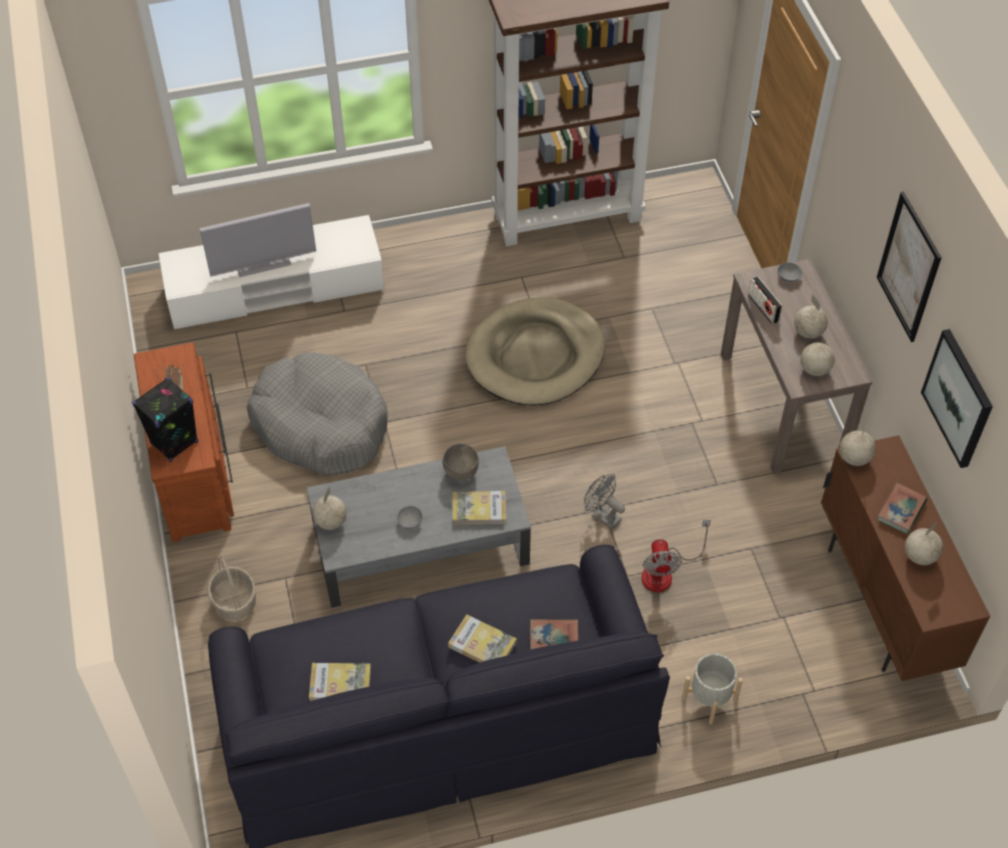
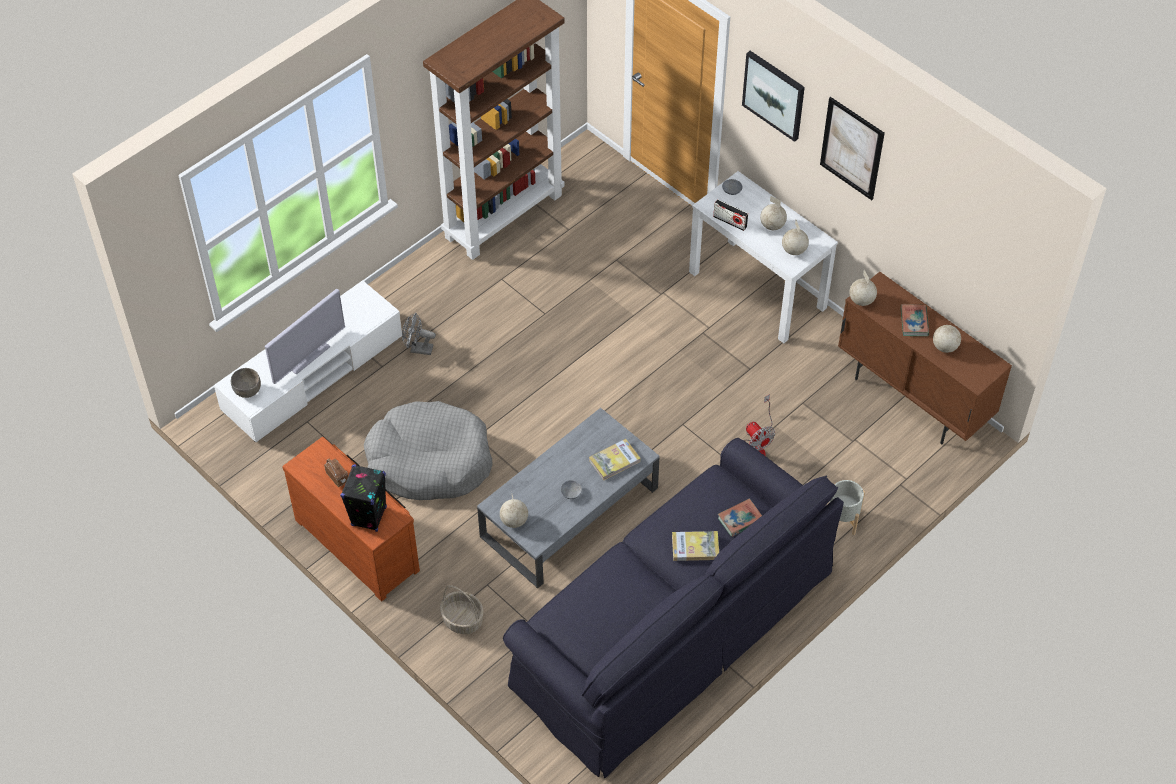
camera: 30 degrees left, 0 degrees up
book [309,663,371,701] -> none
grey bowl [443,444,479,481] -> grey bowl moved to [231,368,261,398]
beige dog bed [465,297,605,405] -> none
grey fan [584,474,625,530] -> grey fan moved to [402,313,436,355]
brown console table [721,259,873,474] -> white console table [689,171,838,343]
picture [921,329,993,468] -> picture moved to [742,51,805,142]

